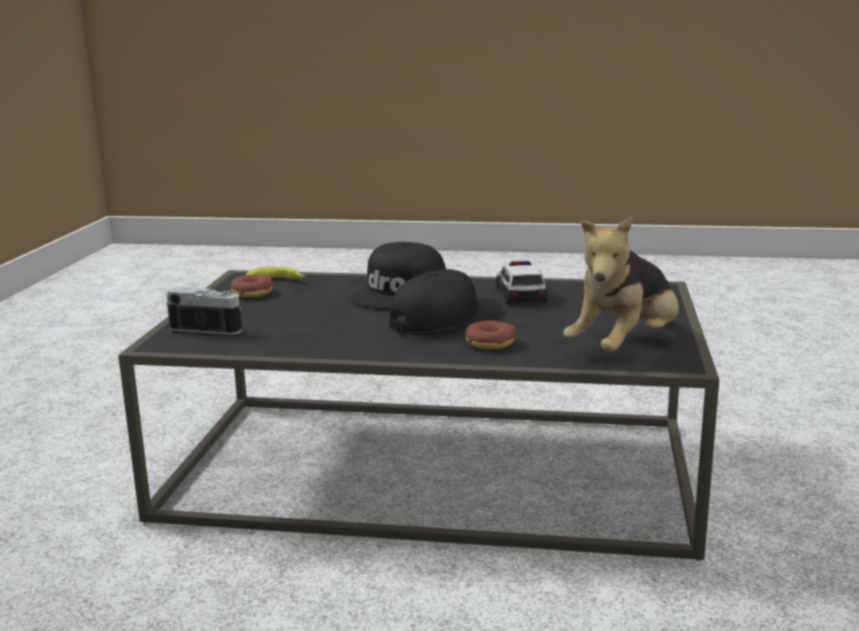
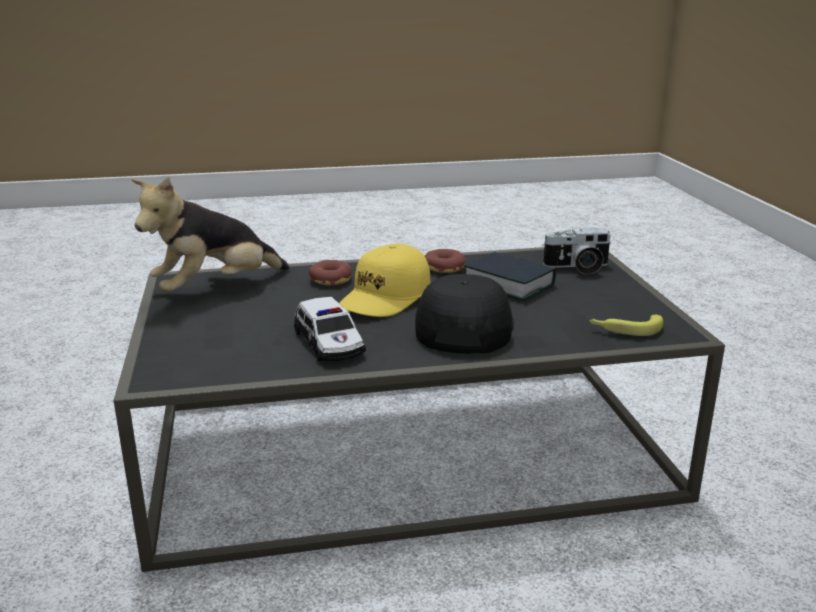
camera: 160 degrees right, 5 degrees up
donut [230,275,273,297] -> donut moved to [425,249,466,273]
black cap [389,269,501,335] -> yellow cap [339,244,430,317]
plush toy [563,216,679,352] -> plush toy turned 150 degrees counterclockwise [131,177,289,292]
none -> book [464,252,556,301]

